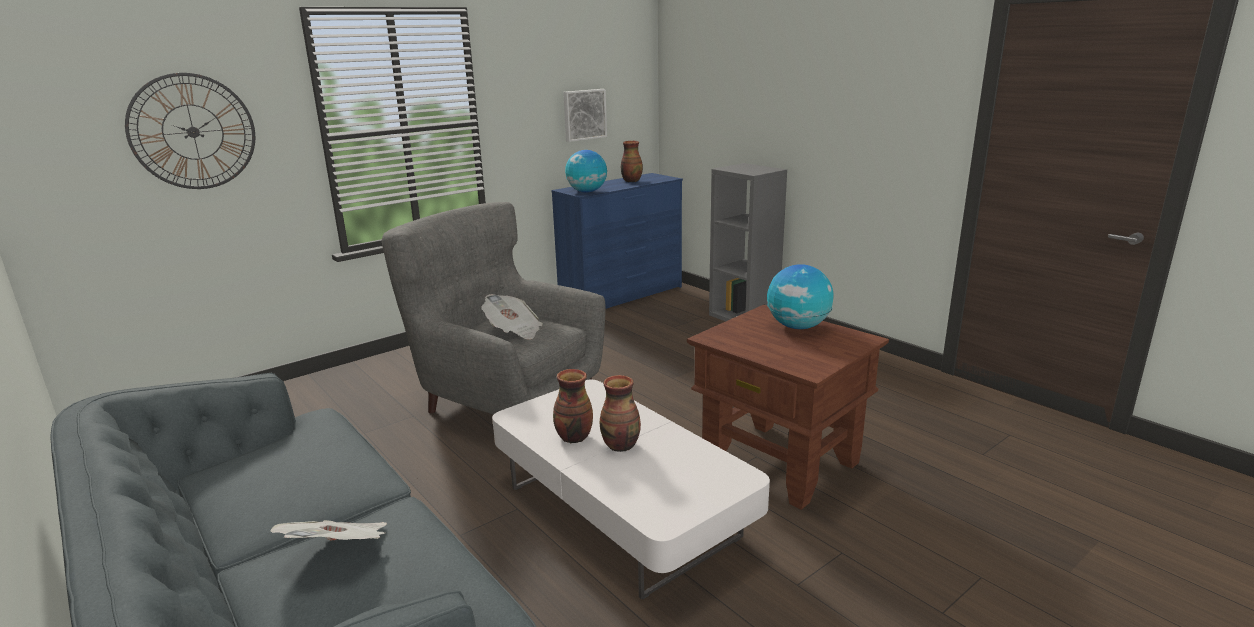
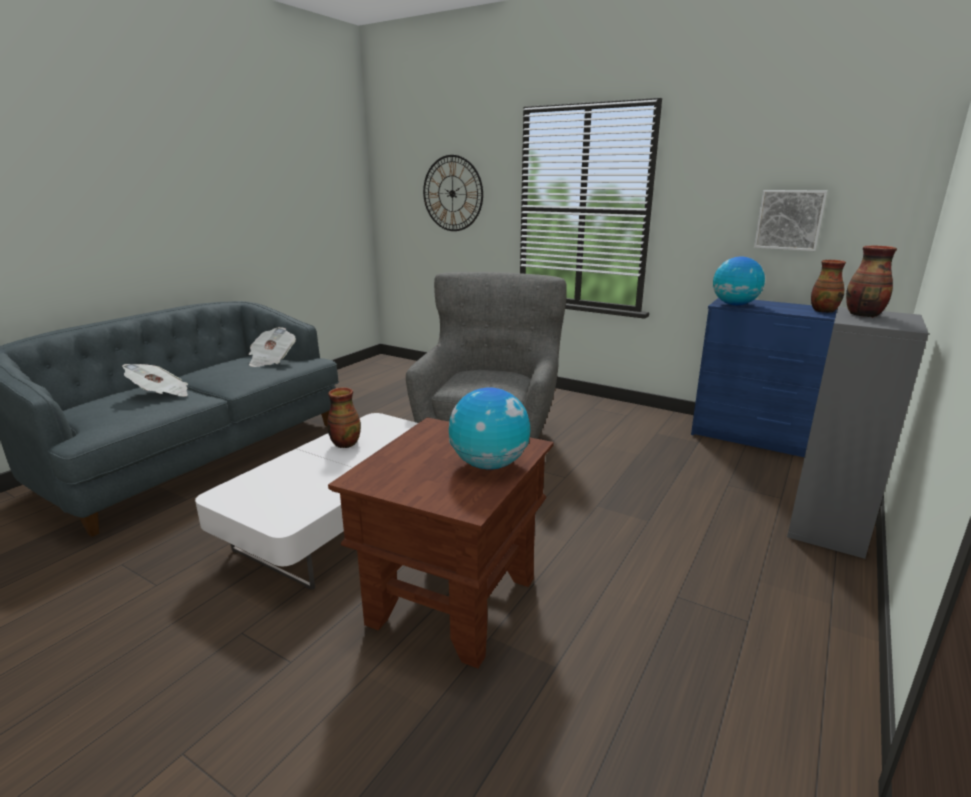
camera: 70 degrees right, 0 degrees up
newspaper [481,294,543,339] -> newspaper moved to [249,327,296,367]
vase [600,375,641,452] -> vase moved to [846,245,897,318]

